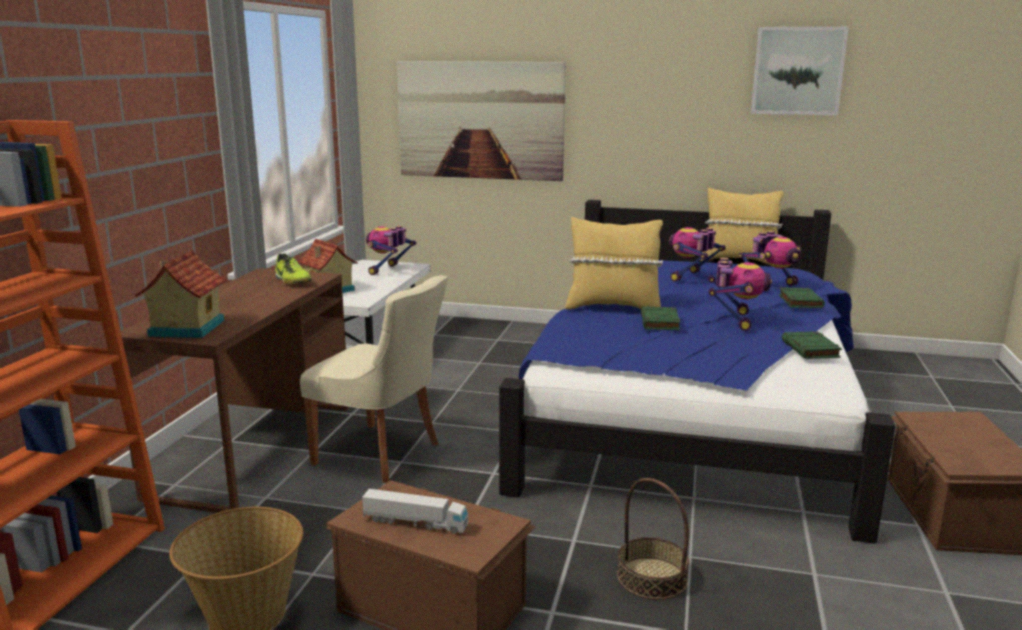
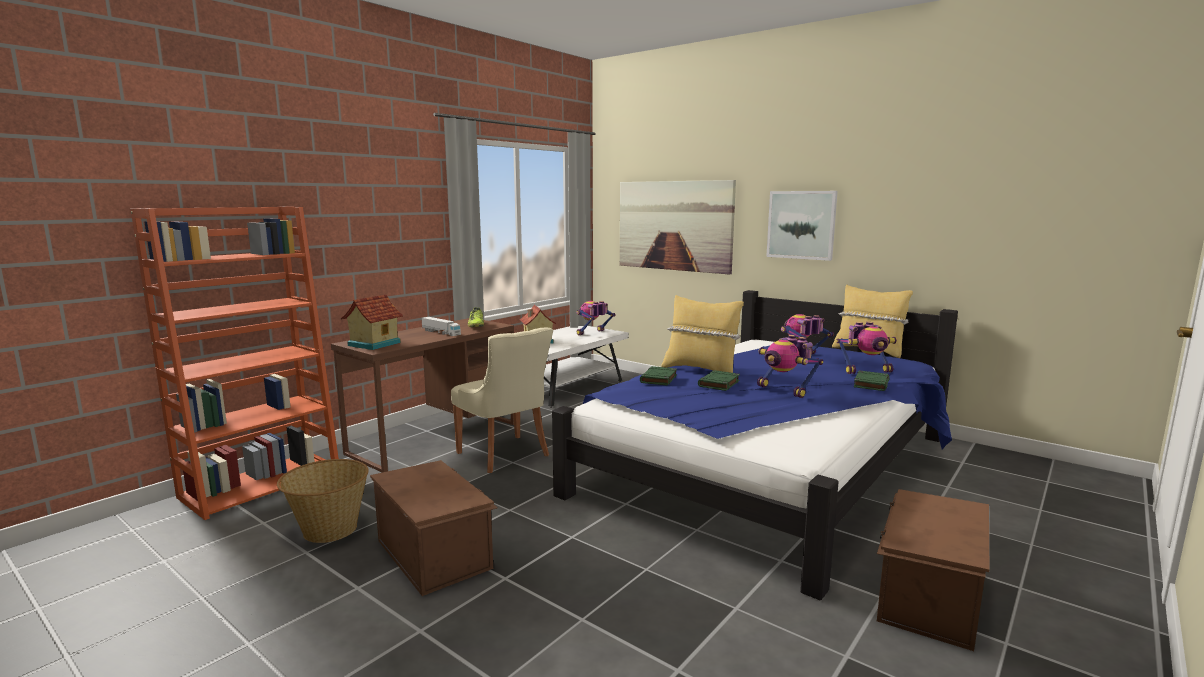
camera: 25 degrees right, 5 degrees down
toy truck [362,489,468,533] -> toy truck moved to [422,317,461,336]
basket [617,478,689,600] -> none
toy robot [709,258,772,331] -> toy robot turned 105 degrees clockwise [757,335,823,398]
picture [751,27,849,115] -> picture moved to [766,191,838,261]
green book [782,331,842,359] -> green book moved to [640,366,677,386]

